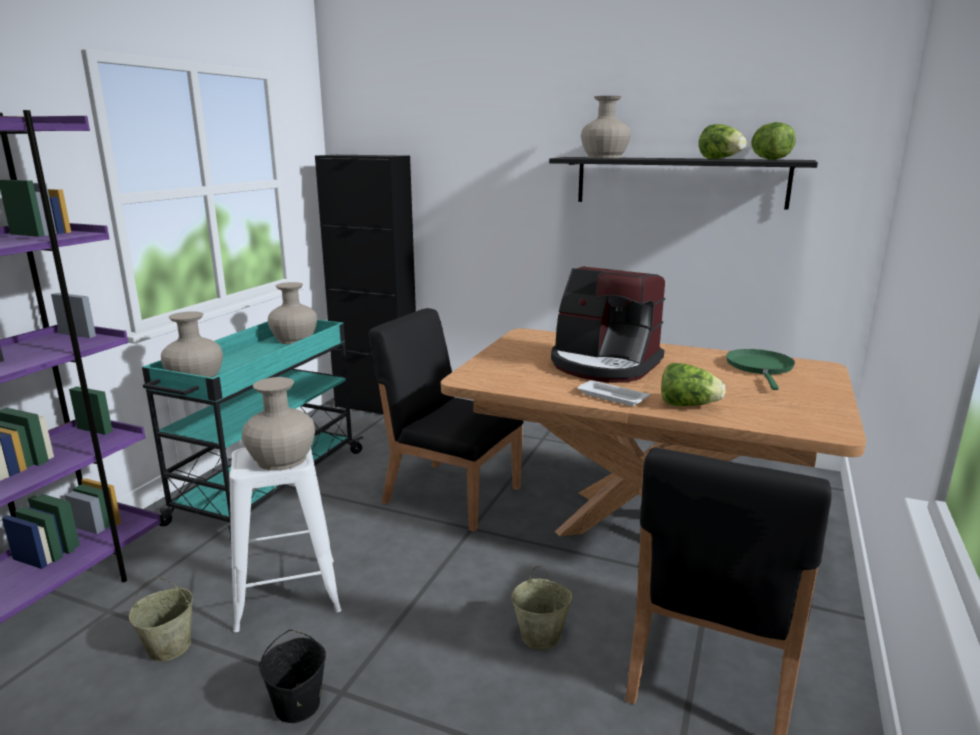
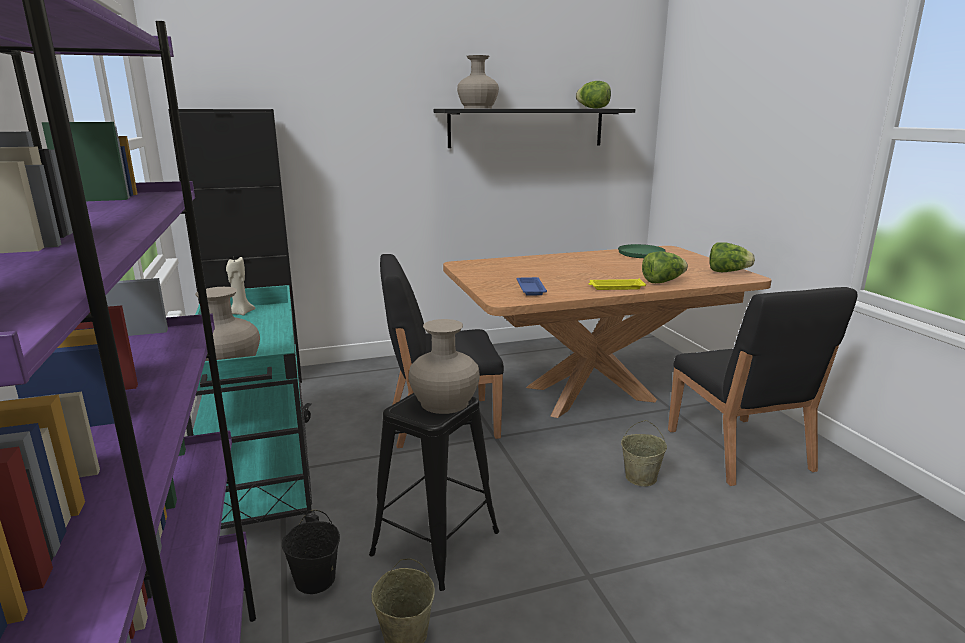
camera: 40 degrees left, 0 degrees up
white stool [229,448,342,632] -> black stool [369,393,499,591]
black bucket [259,630,326,723] -> black bucket moved to [282,510,340,594]
beige vase [268,282,317,344] -> beige candle [226,257,255,315]
coffee machine [551,267,665,383] -> none
white tray [577,380,650,406] -> yellow tray [589,279,646,290]
lettuce [699,124,747,159] -> lettuce moved to [709,242,755,272]
none -> blue tray [517,277,547,296]

